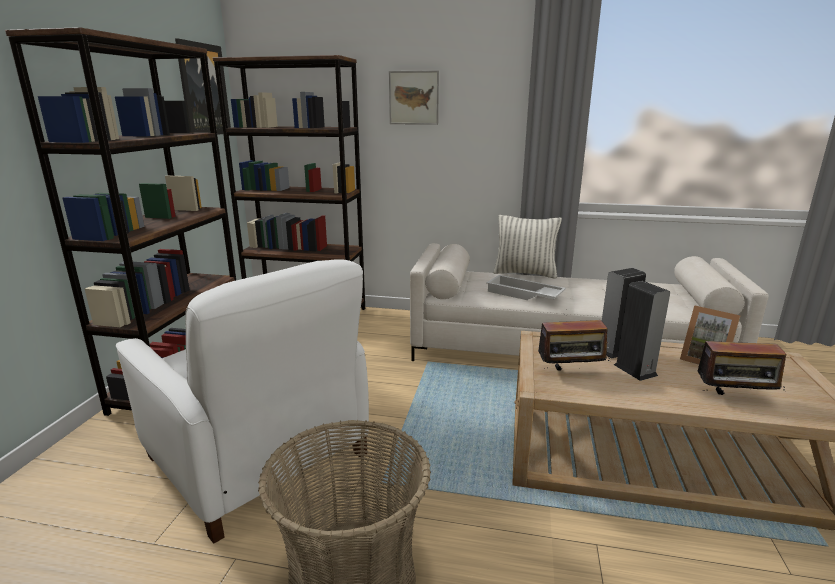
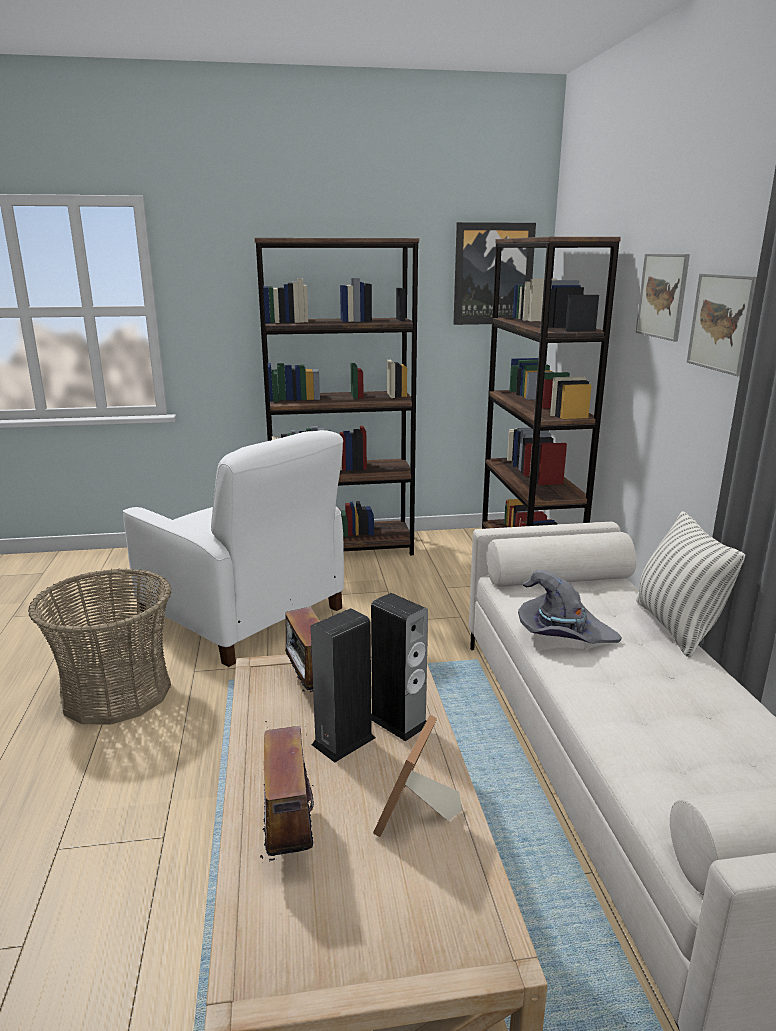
camera: 70 degrees right, 0 degrees up
white armchair [116,259,369,544] -> white armchair turned 75 degrees counterclockwise [123,430,344,667]
white tray [486,275,566,300] -> grey hat [518,570,622,644]
none -> picture [687,273,757,376]

